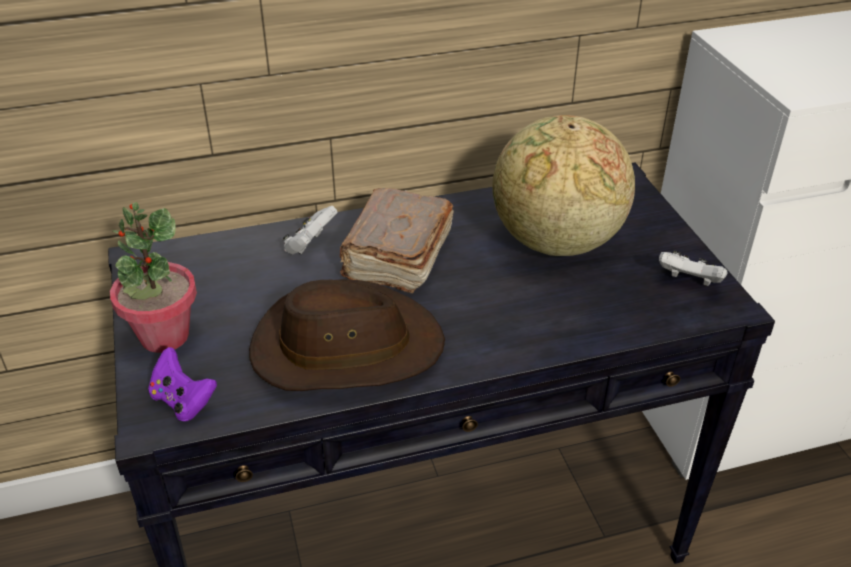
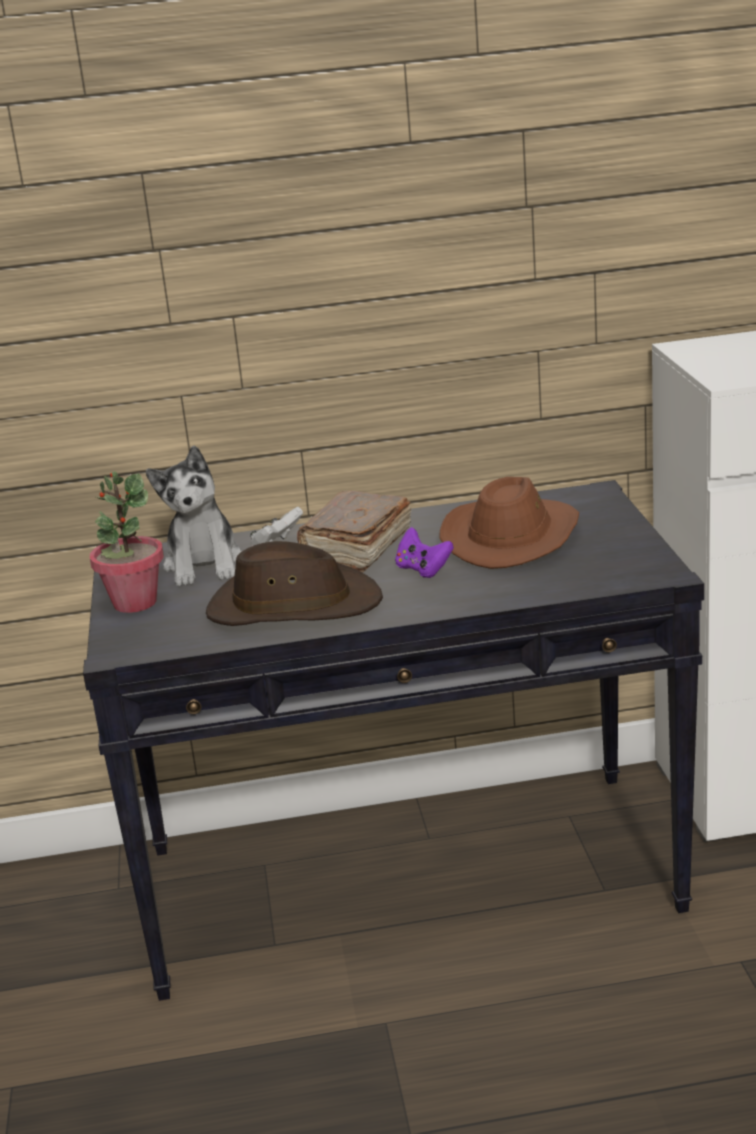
camera: 10 degrees right, 15 degrees down
purple game controller [148,347,217,421] -> purple game controller moved to [395,527,454,578]
globe [492,115,635,256] -> brown hat [440,477,579,569]
white game controller [659,251,727,286] -> none
none -> plush toy [146,445,242,586]

